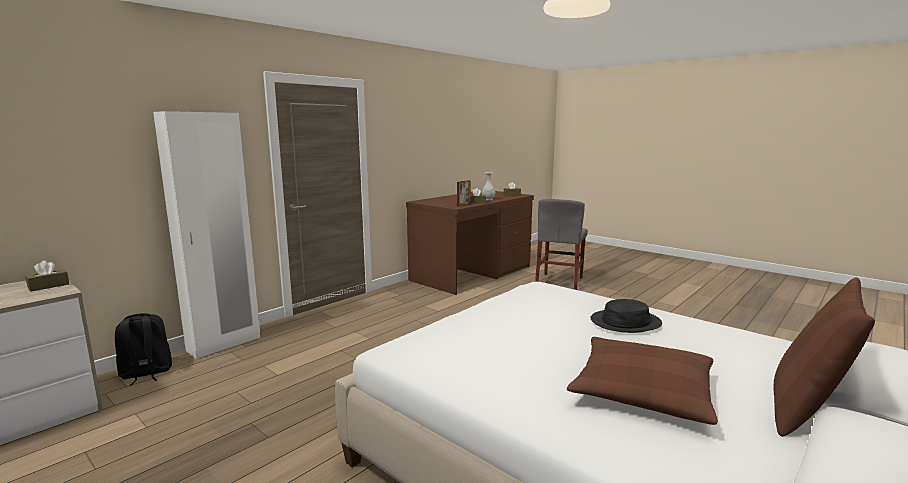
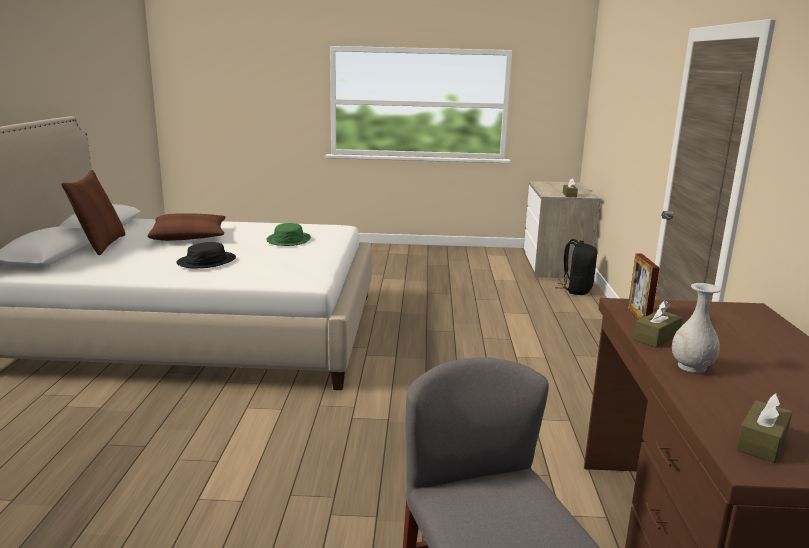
camera: 140 degrees right, 5 degrees up
white wardrobe [153,111,260,359] -> none
none -> green hat [266,223,311,246]

